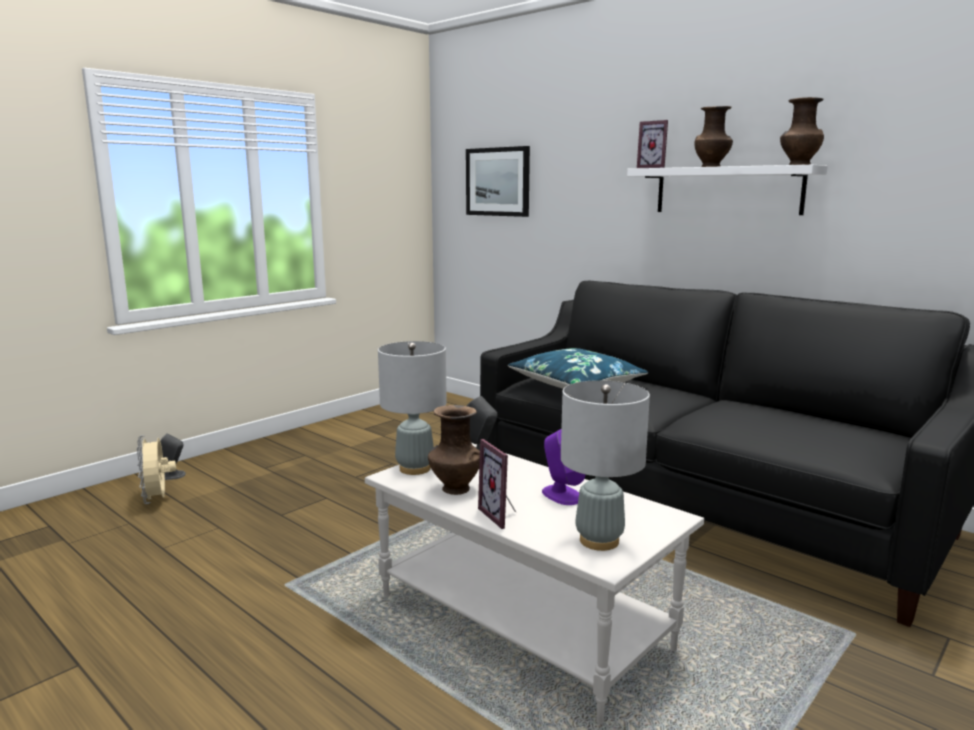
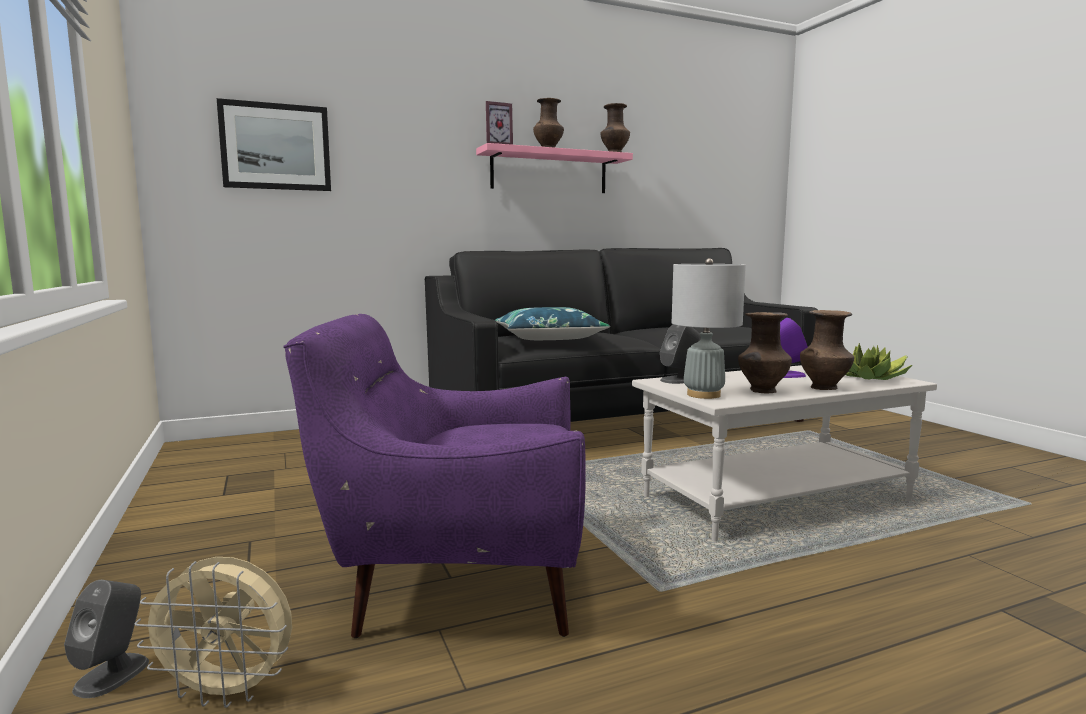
camera: 65 degrees left, 5 degrees down
picture frame [478,439,517,529] -> brown vase [800,310,854,390]
grey table lamp [561,380,650,551] -> potted plant [846,343,912,380]
white shelf [627,165,828,215] -> pink shelf [476,143,633,193]
none -> purple armchair [283,314,586,638]

